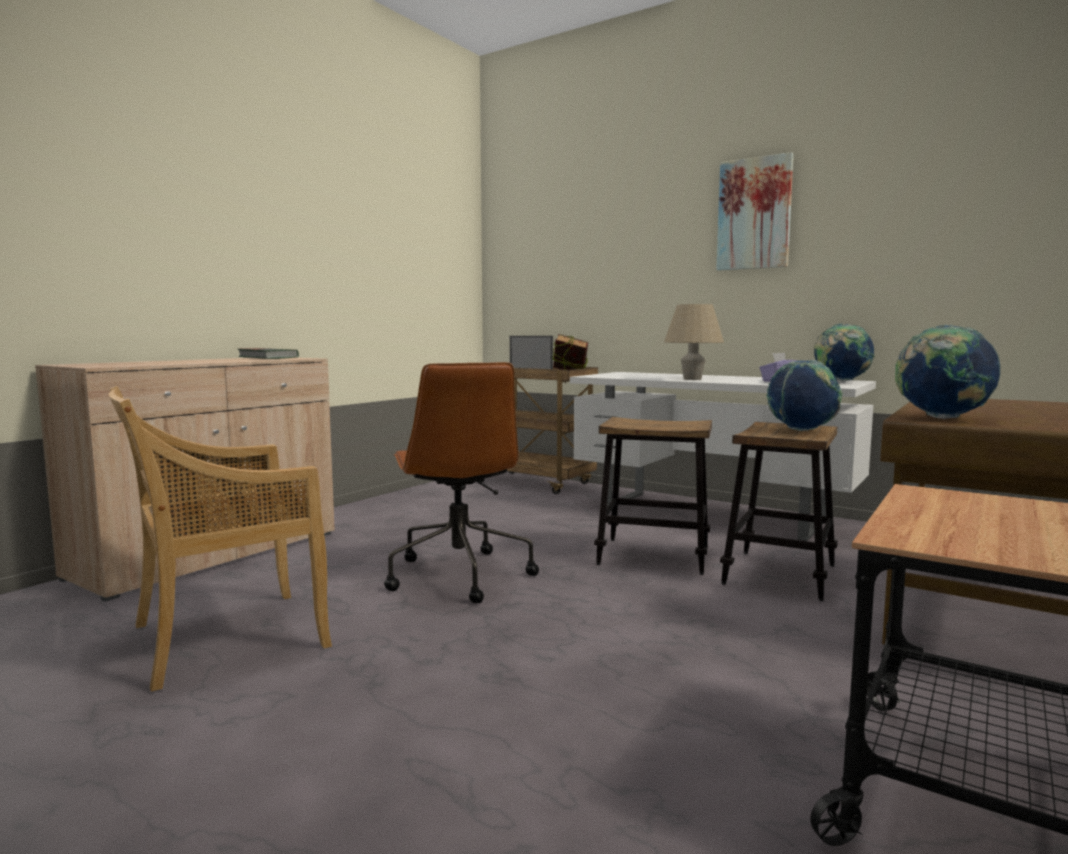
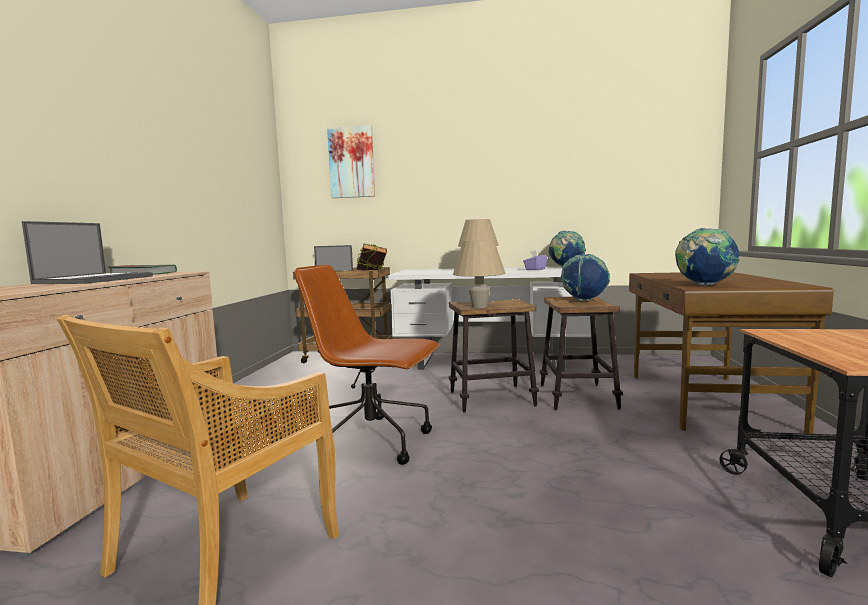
camera: 25 degrees left, 0 degrees up
brown office chair [384,362,539,603] -> brown office chair turned 150 degrees clockwise [294,265,440,465]
picture [716,152,794,270] -> picture moved to [327,125,375,198]
none -> laptop [22,221,153,284]
none -> beige table lamp [453,240,505,308]

